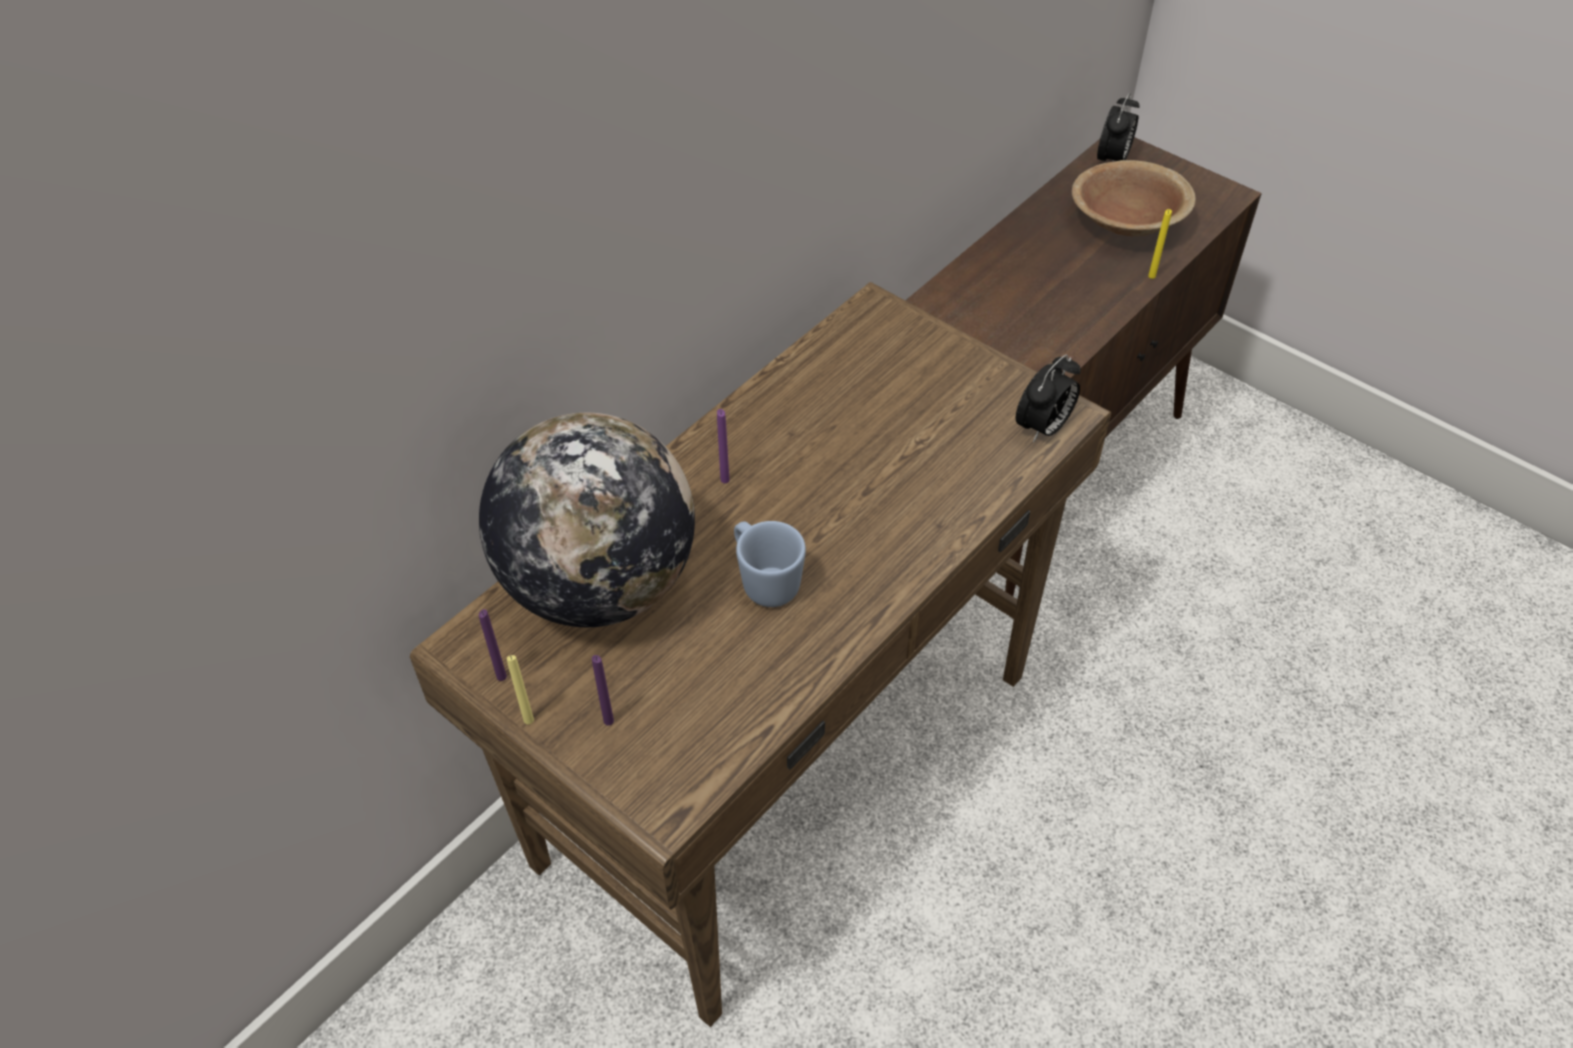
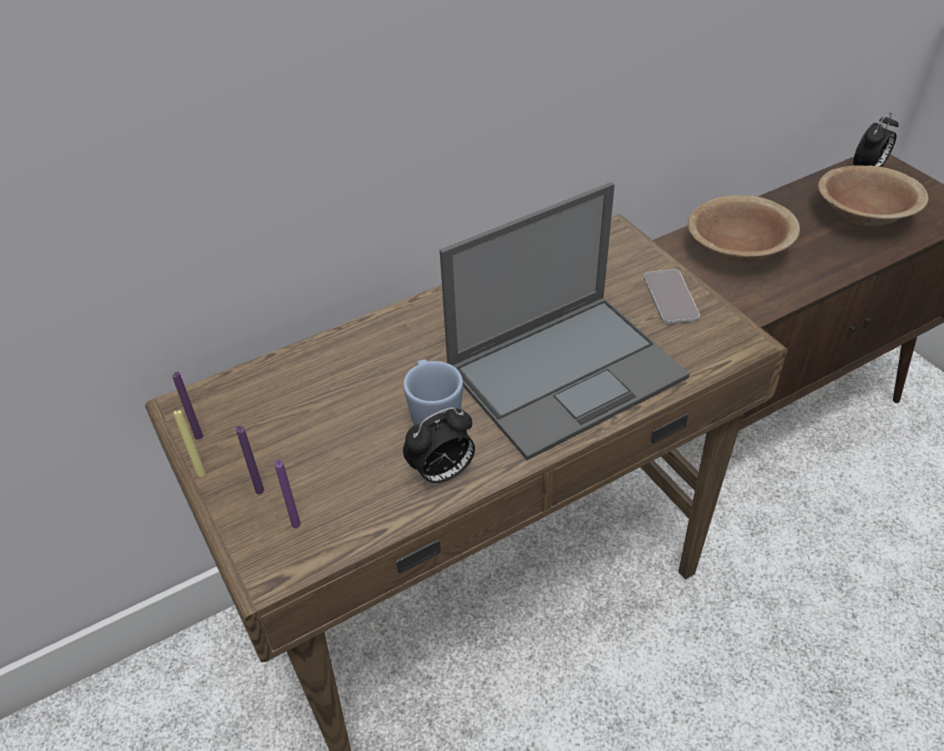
camera: 20 degrees right, 5 degrees down
globe [479,413,695,627] -> none
purple candle [717,409,730,483] -> purple candle moved to [275,459,301,528]
alarm clock [1016,354,1081,443] -> alarm clock moved to [403,407,475,485]
yellow candle [1148,209,1172,279] -> none
none -> laptop [440,182,690,460]
none -> phone [644,269,700,324]
none -> brown bowl [688,195,800,262]

